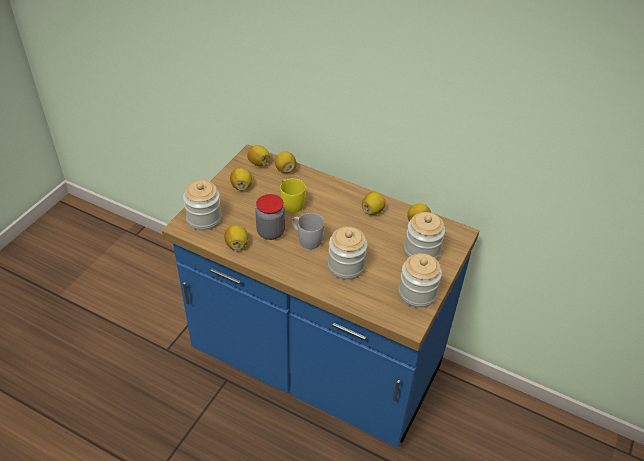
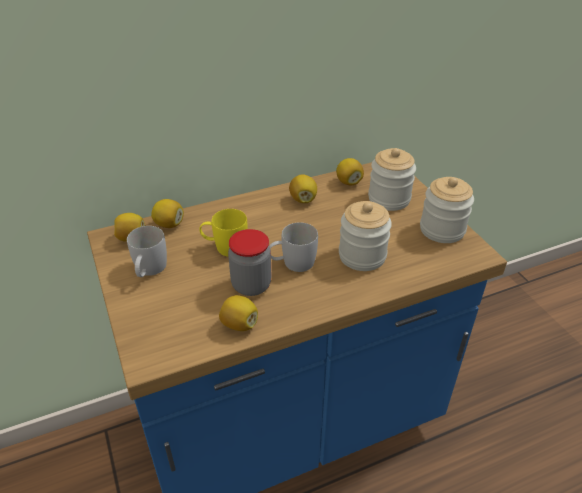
camera: 50 degrees left, 5 degrees down
jar [183,180,222,231] -> none
lemon [230,168,252,190] -> white mug [127,226,167,277]

